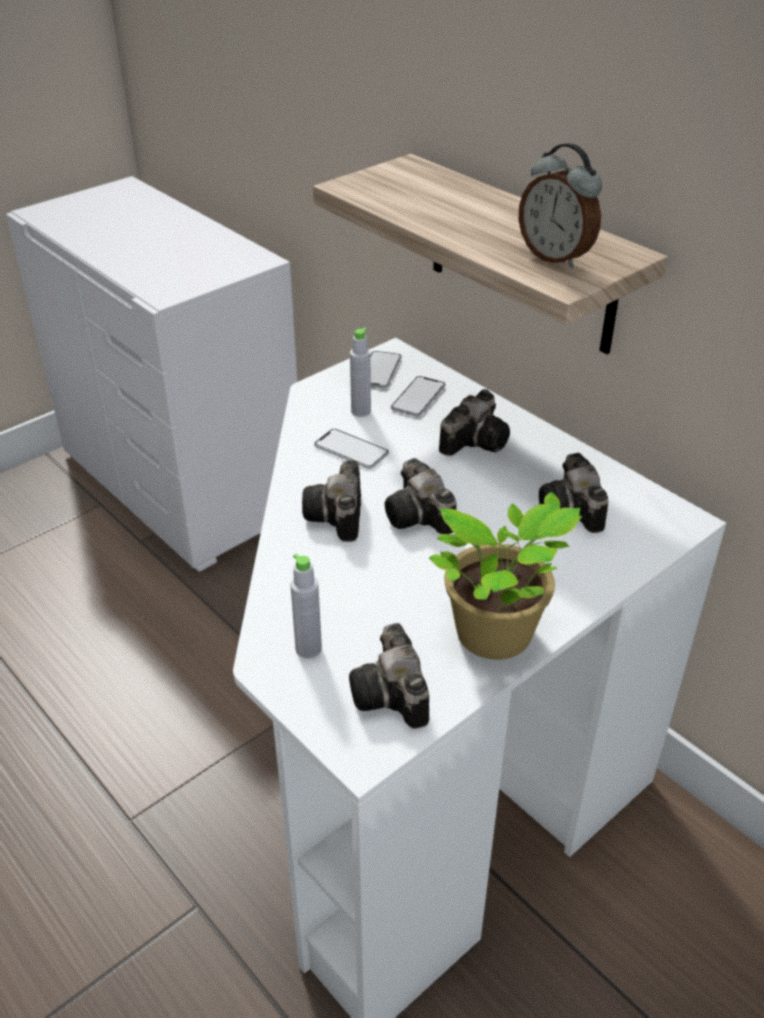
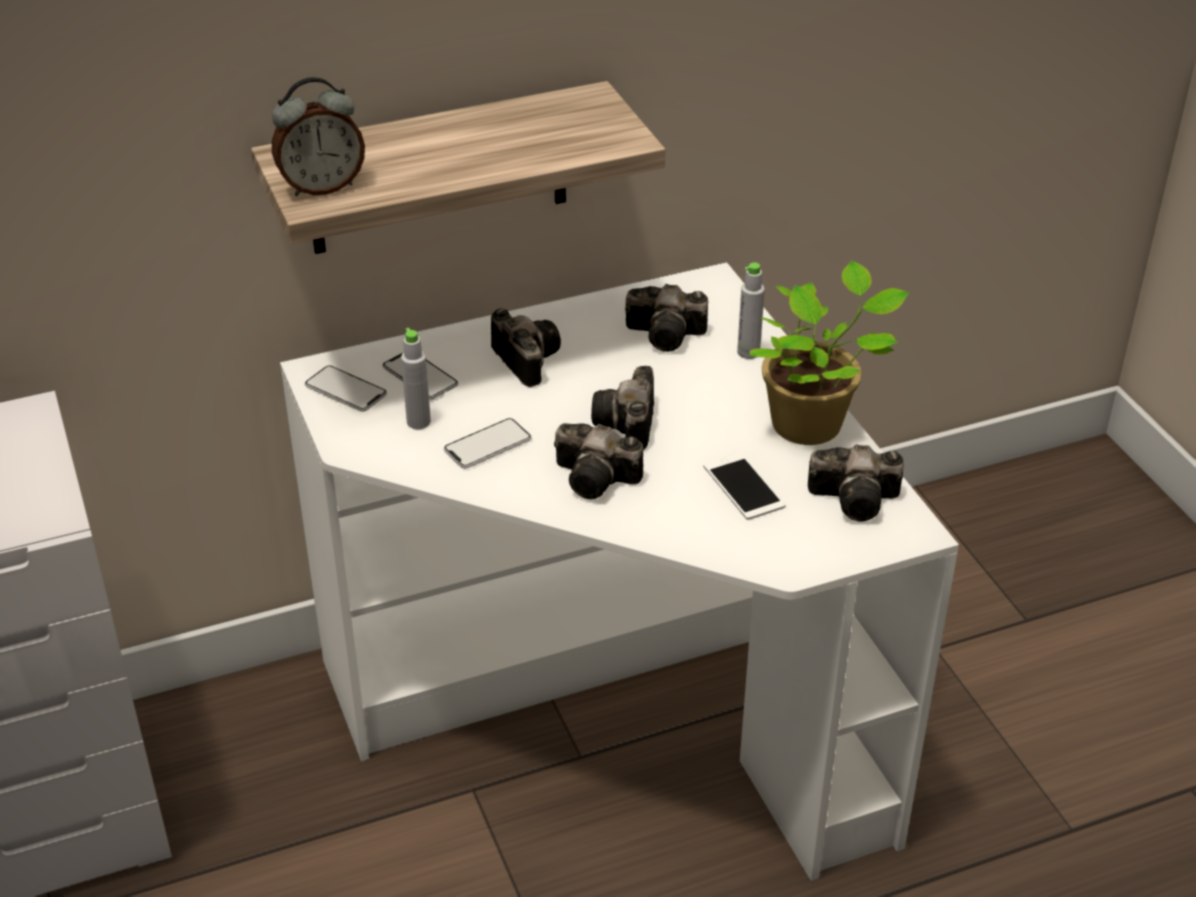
camera: 70 degrees left, 0 degrees up
grey bottle [290,554,322,659] -> grey bottle moved to [737,263,765,359]
camera [385,458,457,534] -> camera turned 105 degrees clockwise [591,366,654,450]
alarm clock [519,143,602,269] -> alarm clock moved to [272,77,365,196]
none -> phone [703,452,786,520]

